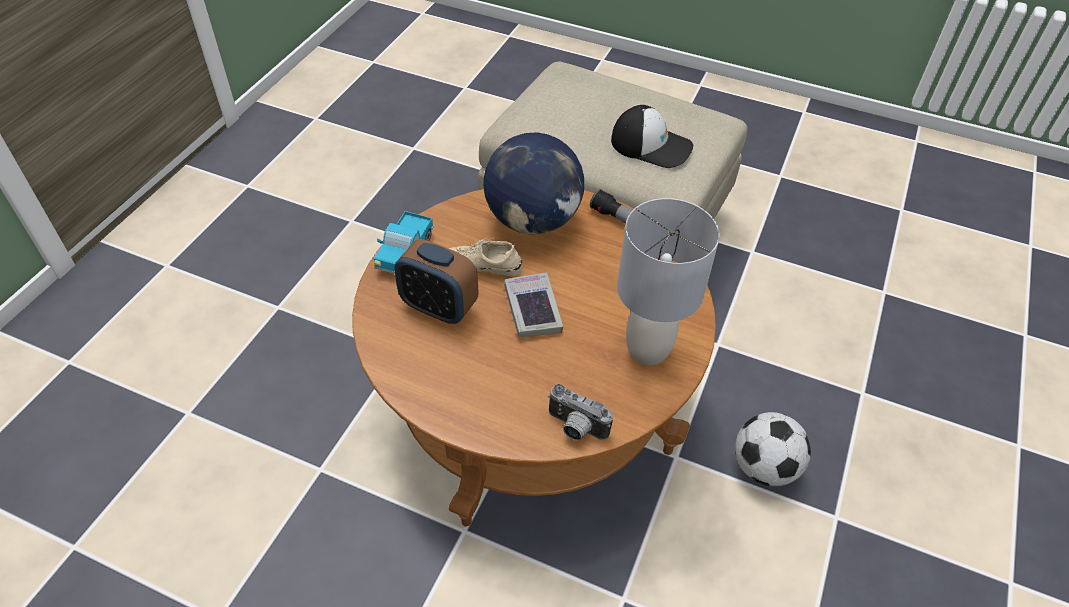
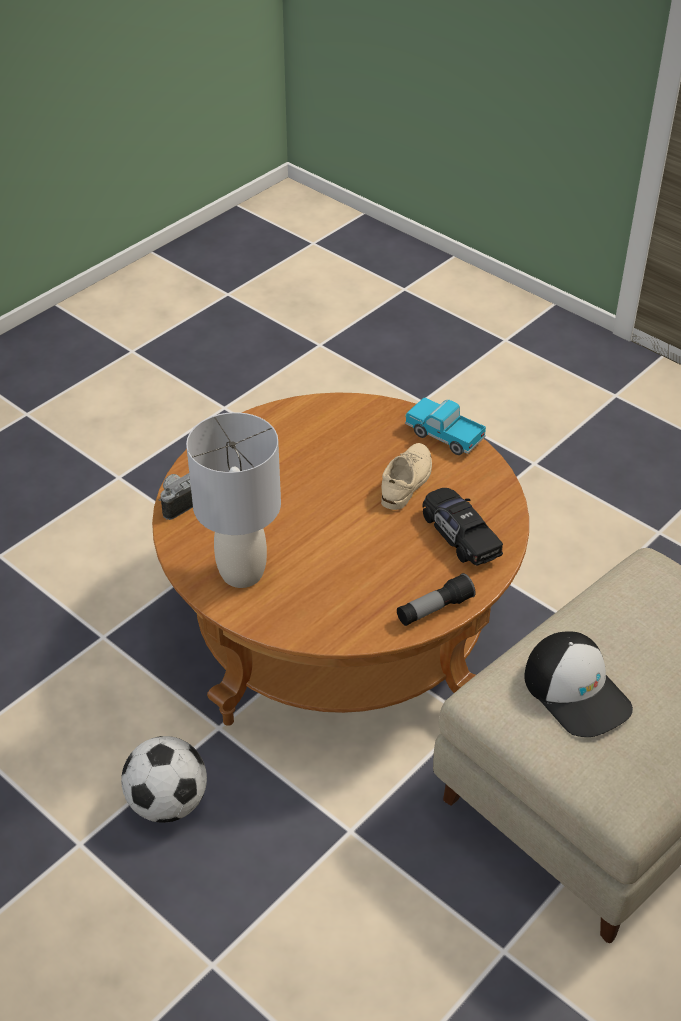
camera: 110 degrees right, 5 degrees down
alarm clock [394,239,479,324] -> none
globe [483,133,584,235] -> black toy car [422,488,503,566]
book [504,272,563,337] -> none
cap [611,105,693,168] -> cap turned 75 degrees counterclockwise [524,631,633,737]

